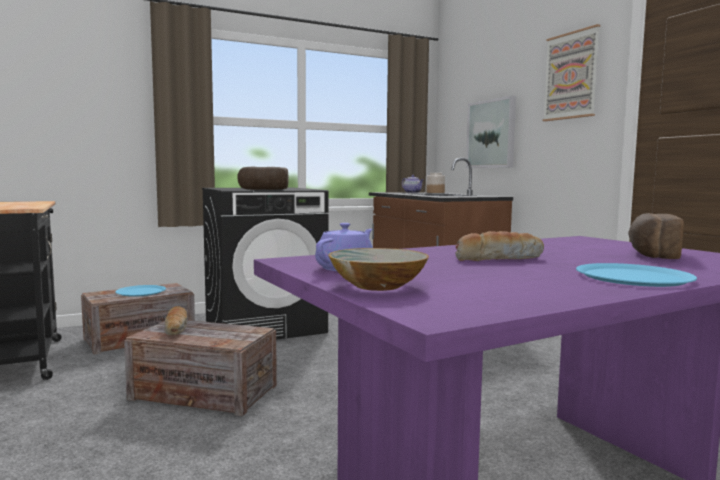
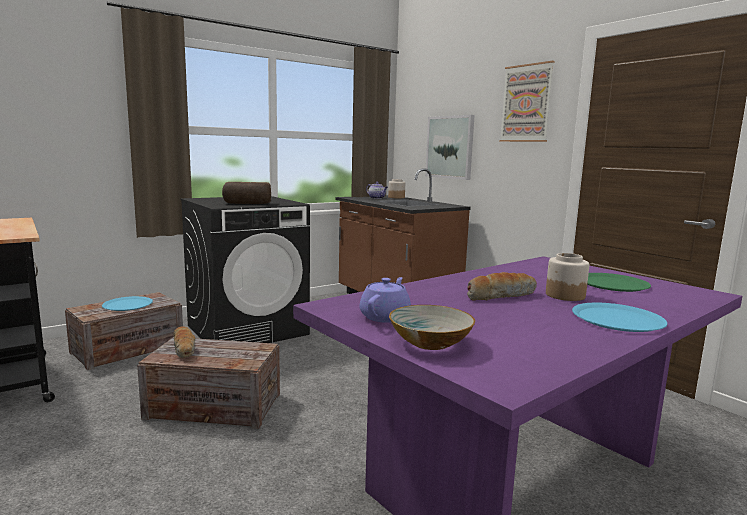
camera: 10 degrees left, 5 degrees up
bread [628,213,684,259] -> green plate [587,273,651,292]
none -> jar [546,253,590,301]

